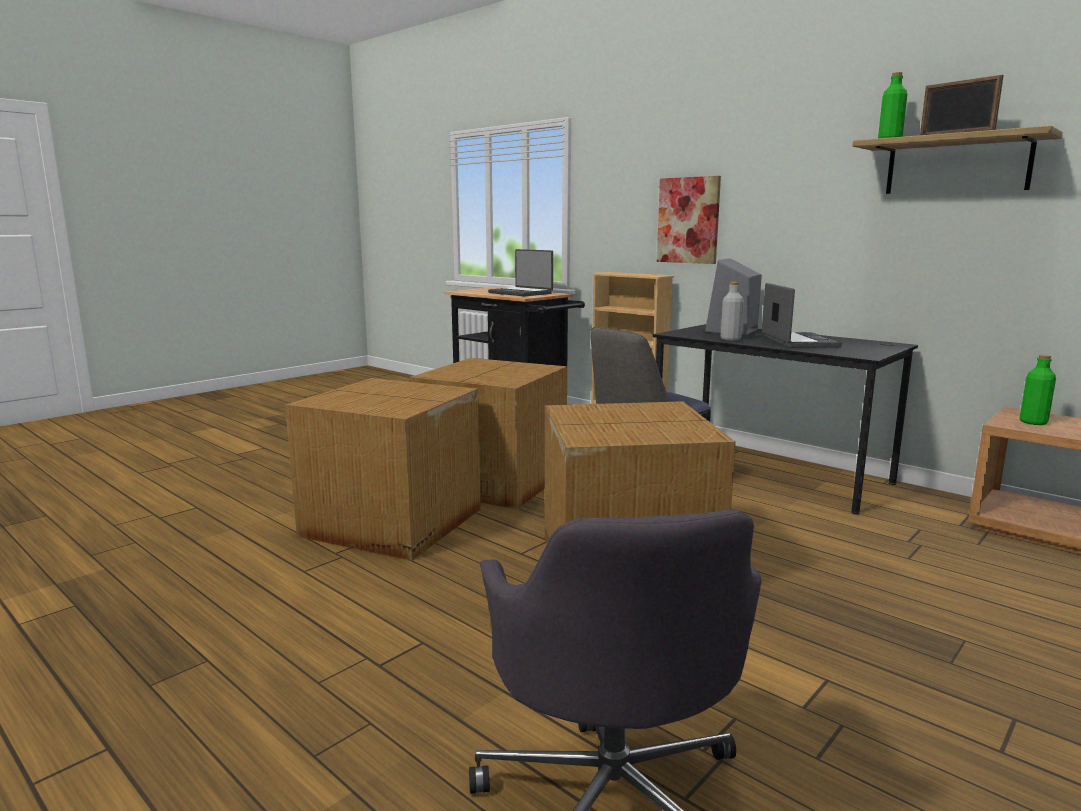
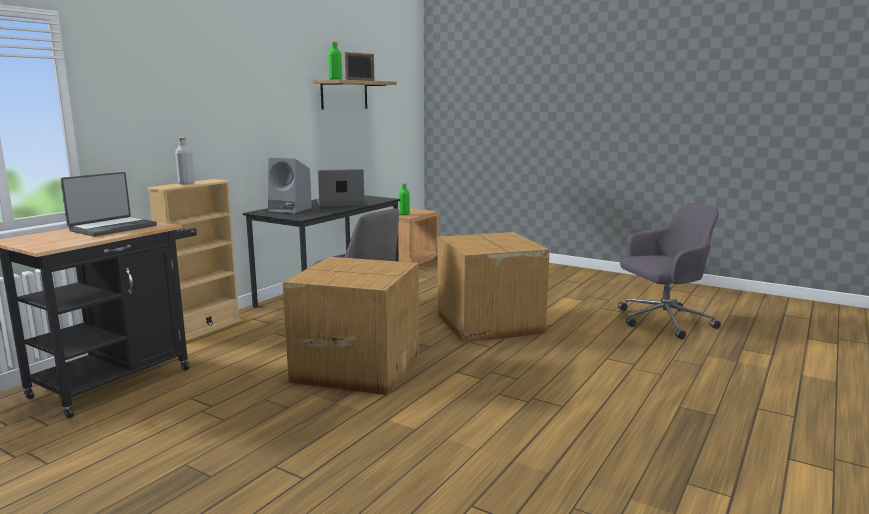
camera: 100 degrees left, 0 degrees up
cardboard box [285,378,481,561] -> none
picture [657,176,721,264] -> none
grey bottle [721,282,744,341] -> grey bottle moved to [175,138,195,185]

